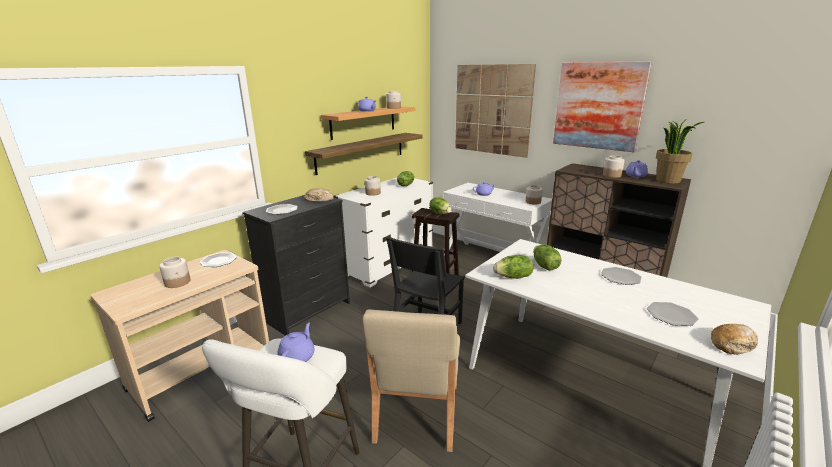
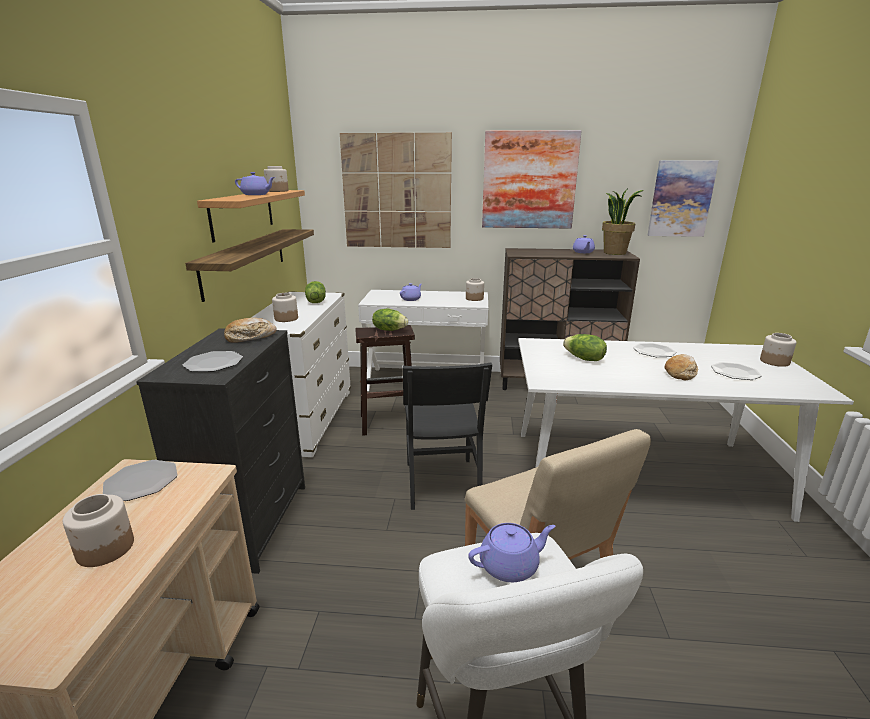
camera: 35 degrees left, 0 degrees up
purple teapot [277,323,315,362] -> purple teapot turned 90 degrees clockwise [468,523,555,582]
lettuce [493,255,534,279] -> none
jar [603,155,625,178] -> jar moved to [760,333,797,367]
bread [711,324,758,355] -> bread moved to [665,354,698,380]
none -> picture [648,161,719,237]

